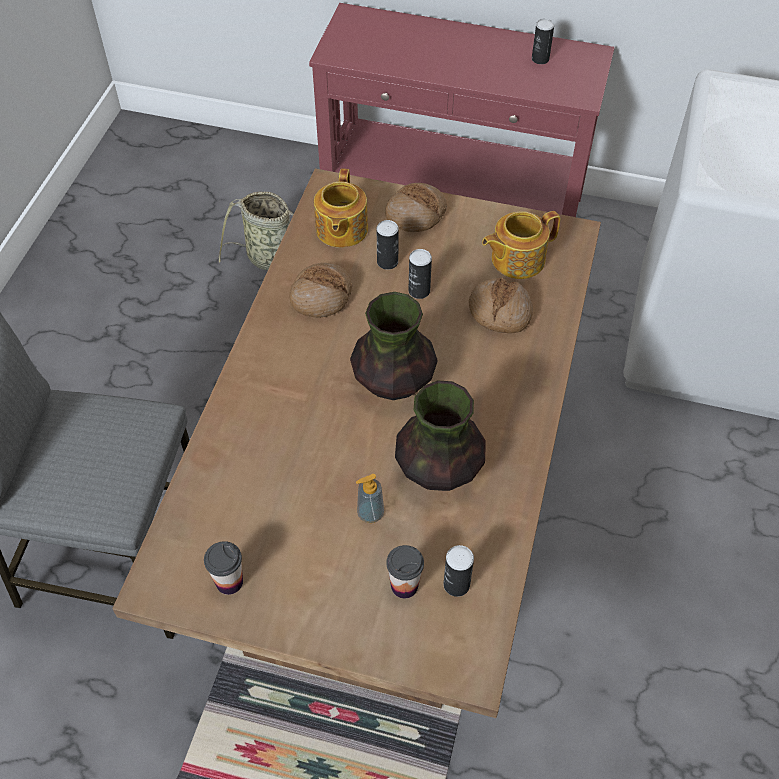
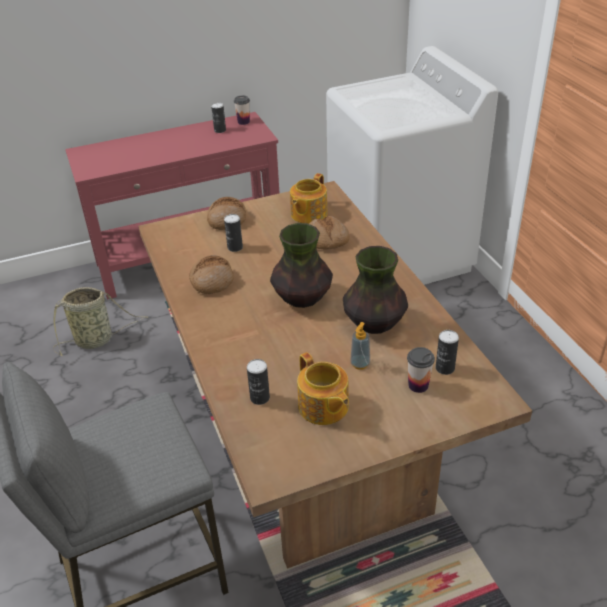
camera: 35 degrees left, 15 degrees down
cup [204,541,243,595] -> cup moved to [234,96,250,125]
teapot [314,169,368,248] -> teapot moved to [297,352,349,425]
can [409,249,432,299] -> can moved to [247,359,270,405]

